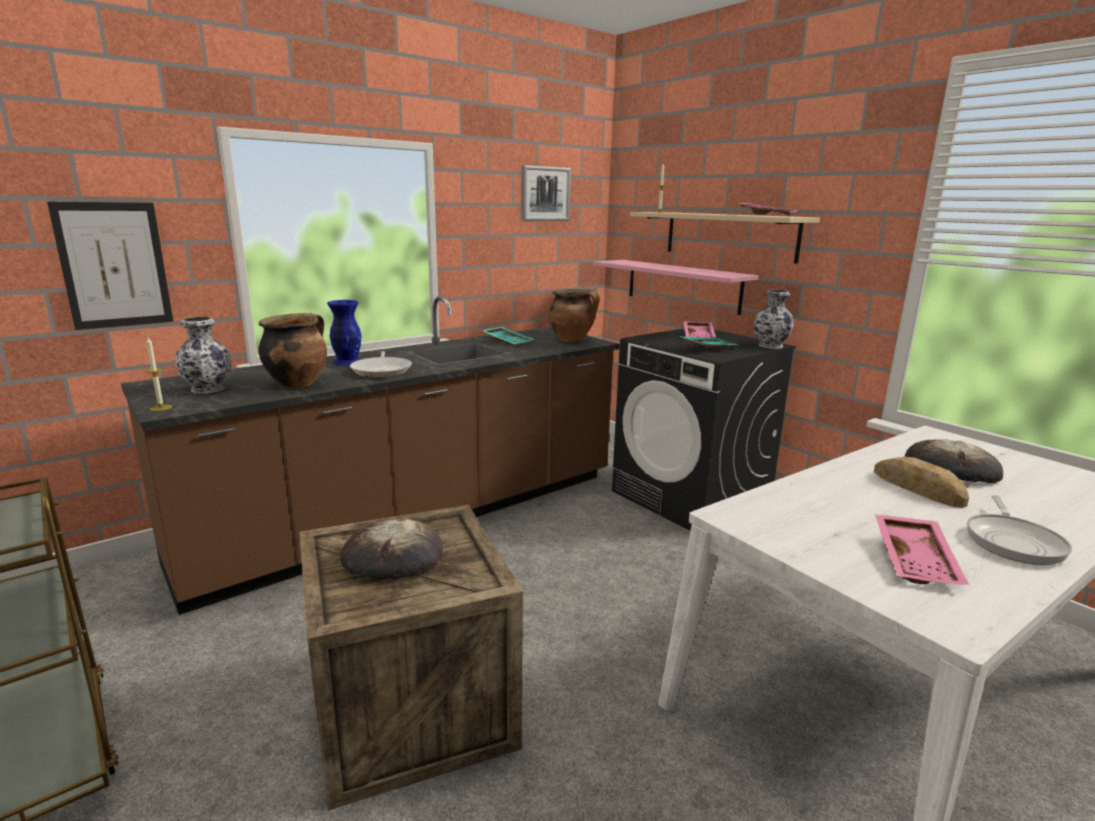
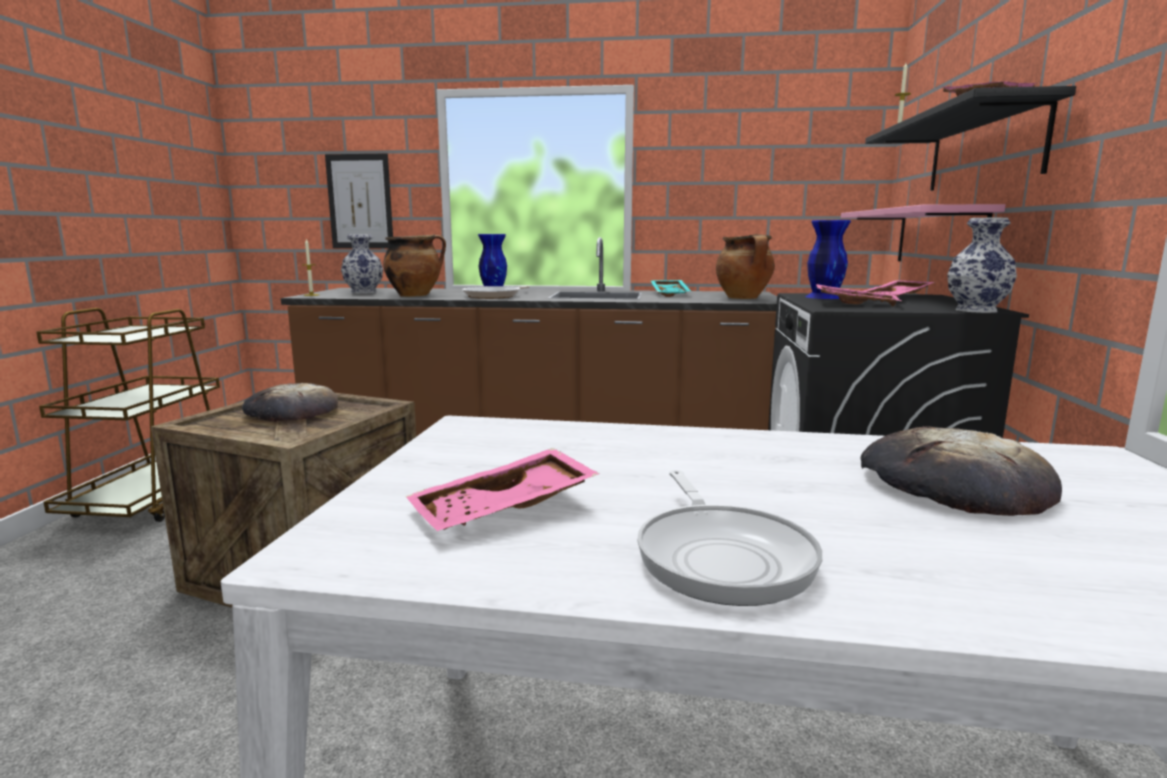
camera: 45 degrees right, 5 degrees down
picture [521,165,571,221] -> none
beige shelf [630,212,820,264] -> black shelf [865,86,1076,191]
turquoise tray [680,336,737,350] -> pink tray [816,284,902,307]
bread [874,457,969,508] -> none
frying pan [967,495,1072,565] -> frying pan turned 75 degrees counterclockwise [637,470,823,606]
none -> blue vase [805,220,851,299]

